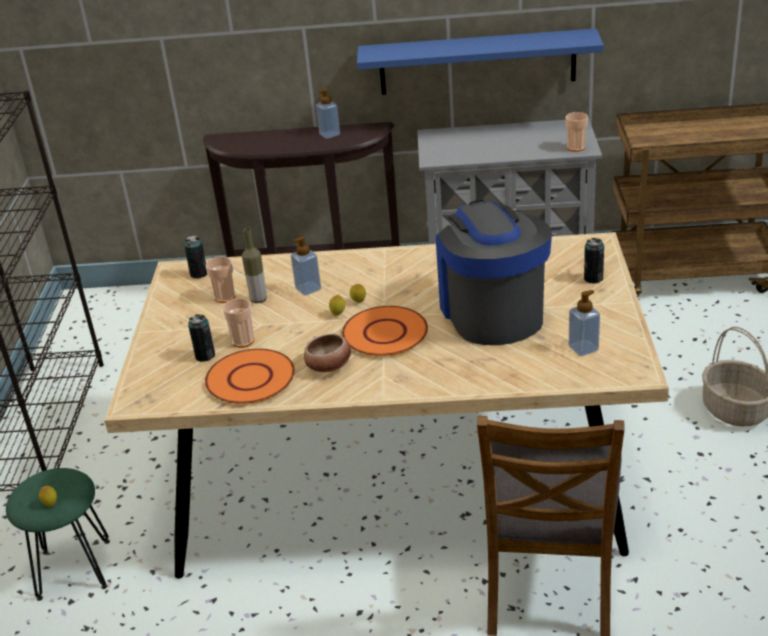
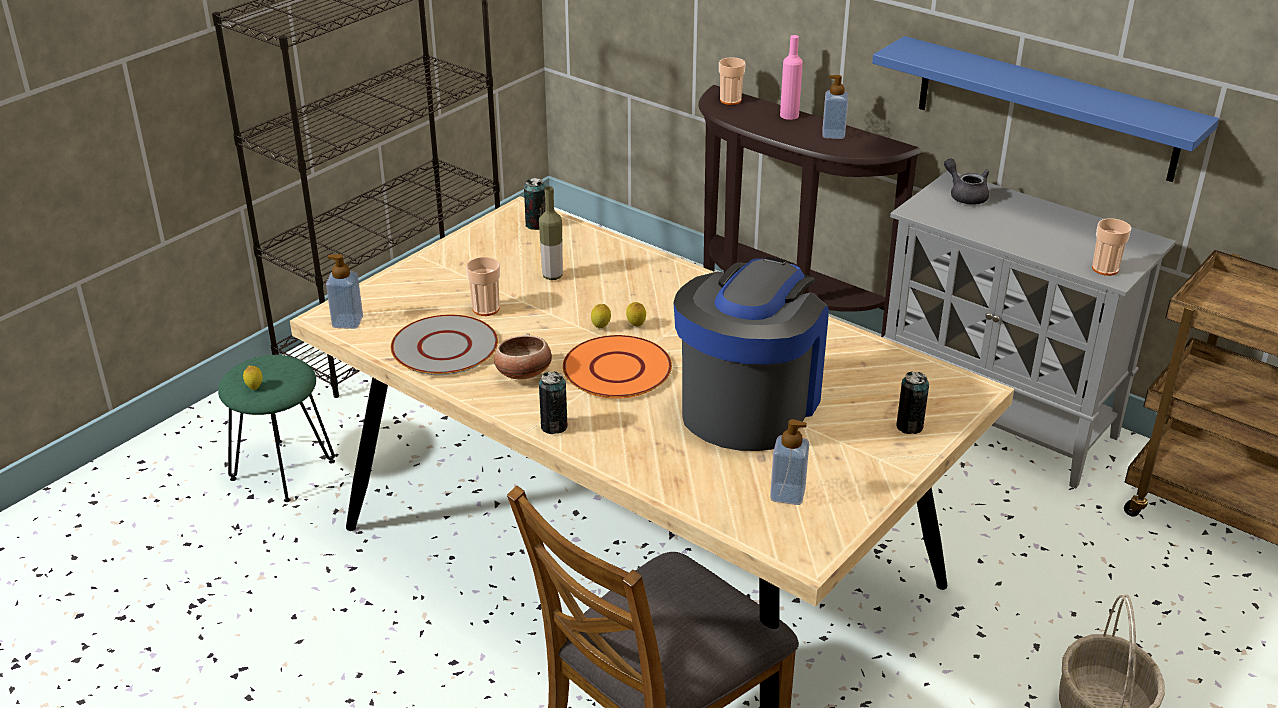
camera: 35 degrees right, 0 degrees up
can [188,314,215,362] -> can moved to [539,372,568,434]
orange plate [205,349,295,404] -> grey plate [391,315,498,375]
cup [206,256,236,303] -> cup moved to [719,57,746,105]
soap dispenser [291,236,321,296] -> soap dispenser moved to [326,254,363,329]
none -> pink bottle [780,35,803,120]
none -> grey teapot [944,159,989,205]

